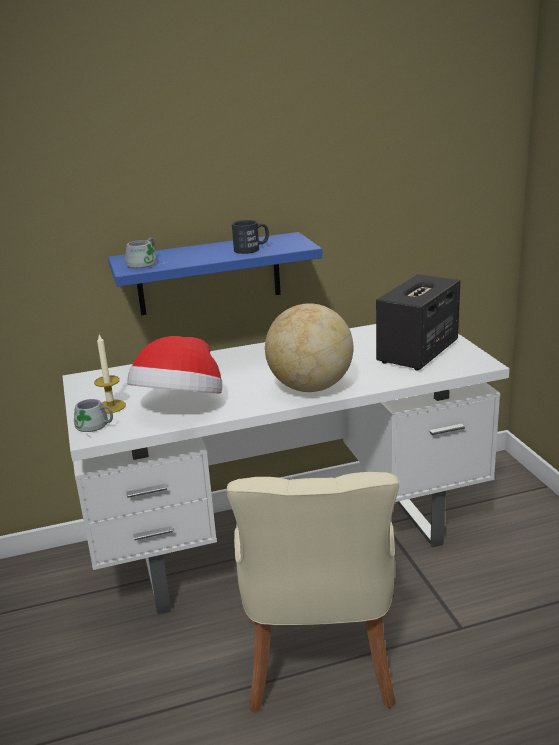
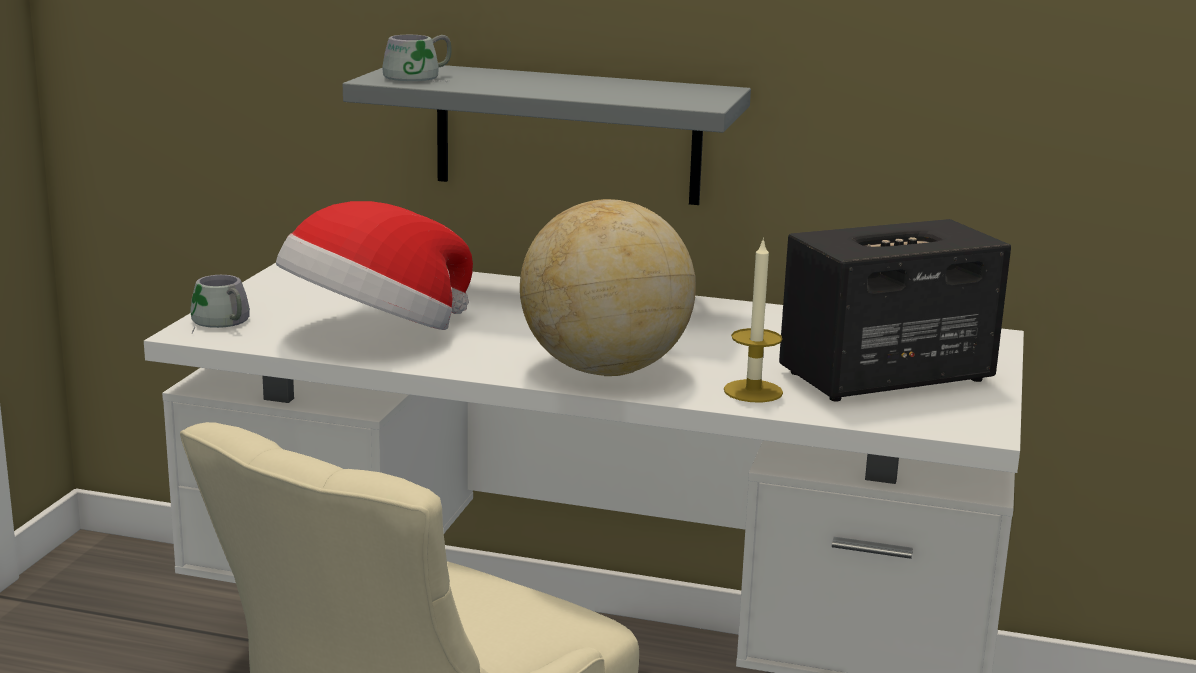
camera: 30 degrees right, 5 degrees down
candle [94,334,126,414] -> candle moved to [724,237,783,402]
blue shelf [108,232,322,315] -> grey shelf [343,65,751,205]
black mug [232,220,269,254] -> none

